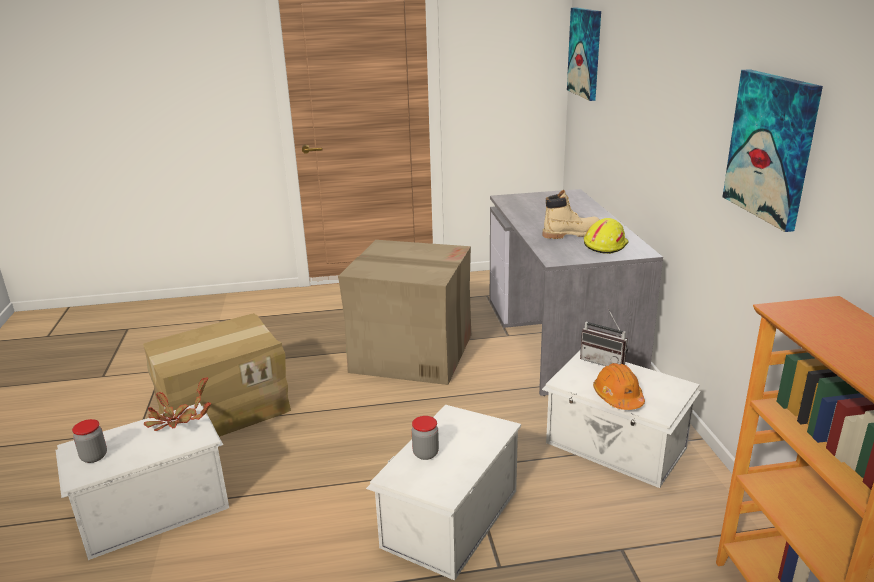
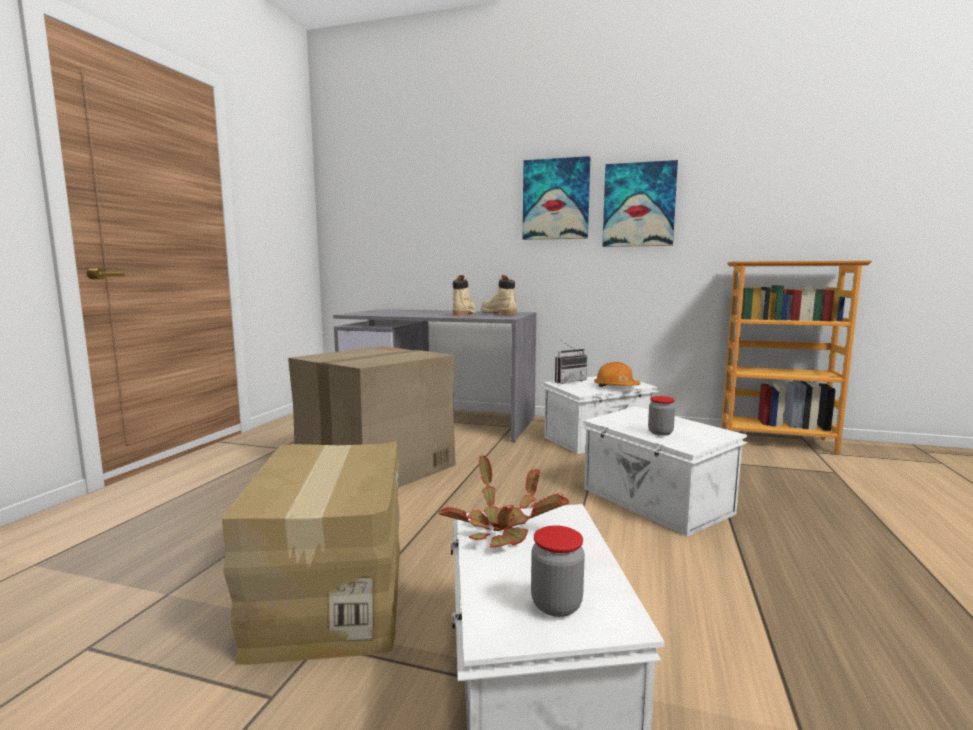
camera: 65 degrees left, 15 degrees down
picture [567,8,601,101] -> picture moved to [523,156,590,240]
yellow hard hat [584,218,628,254] -> beige boot [481,275,517,315]

